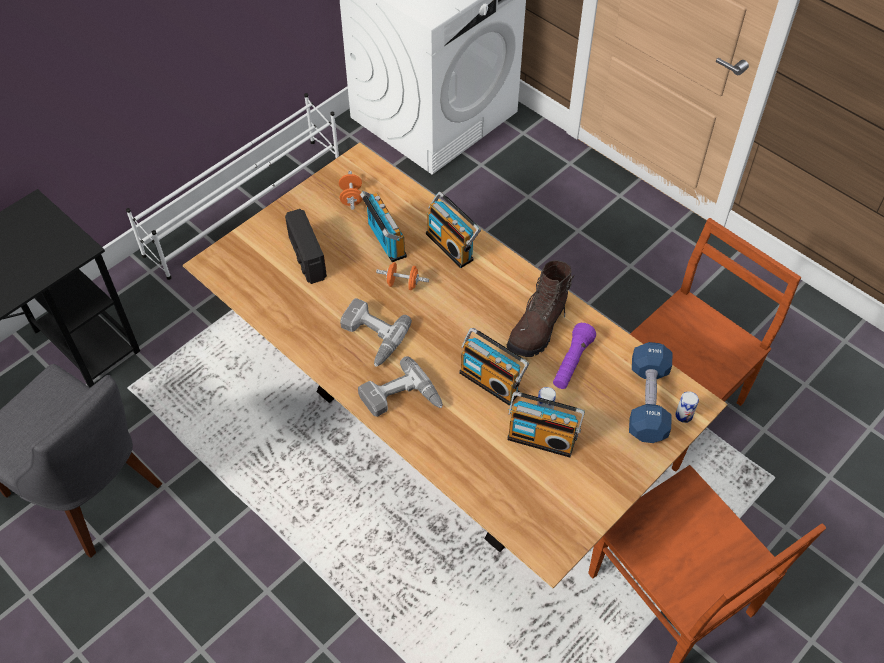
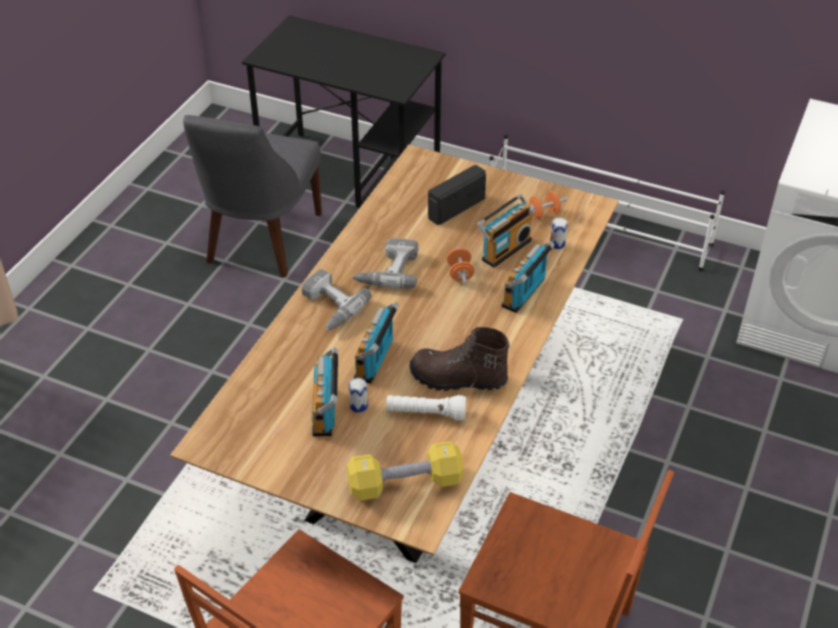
camera: 70 degrees right, 10 degrees down
purple flashlight [553,323,596,389] -> white flashlight [386,395,466,421]
blue dumbbell [629,342,672,443] -> yellow dumbbell [347,441,464,501]
can [675,391,699,423] -> can moved to [550,218,568,249]

